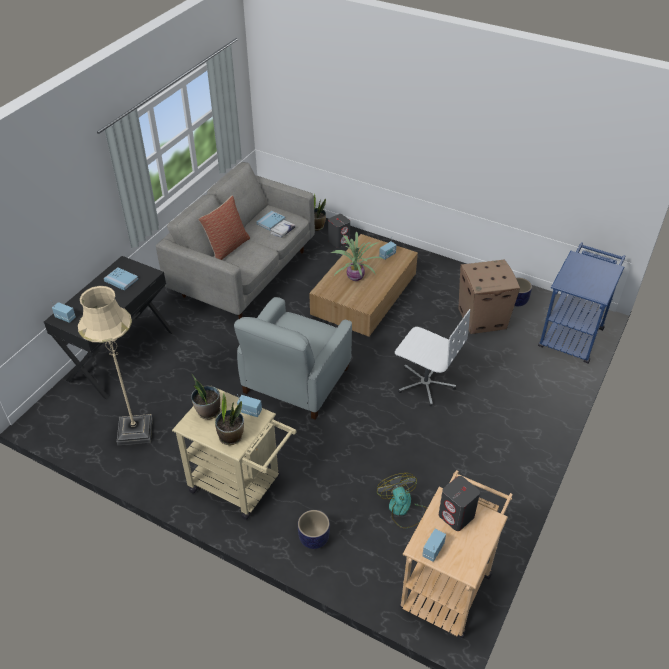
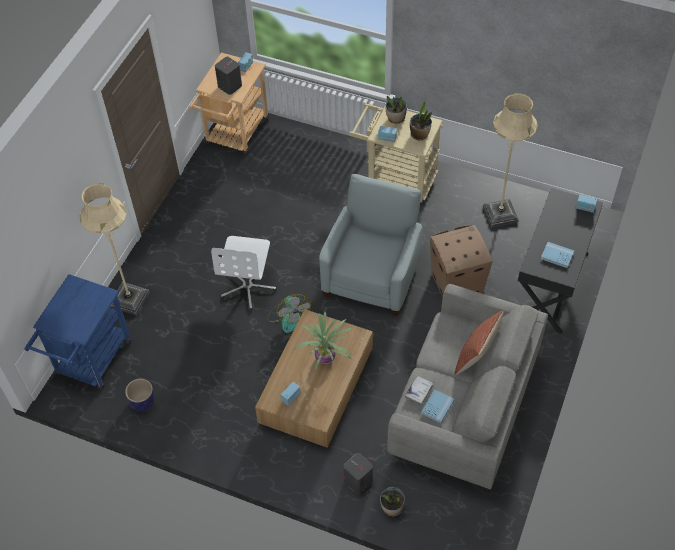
camera: 175 degrees right, 10 degrees up
planter [298,510,330,549] -> none
fan [377,473,427,528] -> fan moved to [267,294,311,333]
white office chair [395,309,470,406] -> white office chair turned 105 degrees counterclockwise [211,236,277,310]
cardboard box [458,260,520,334] -> cardboard box moved to [430,225,493,297]
none -> beige floor lamp [80,183,150,315]

